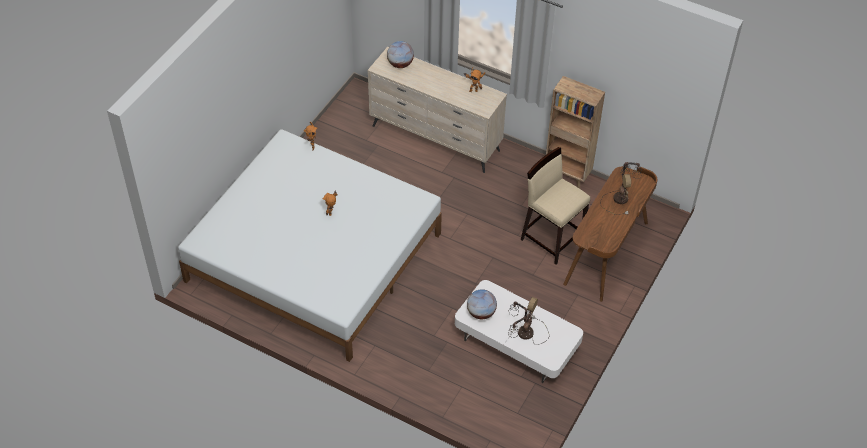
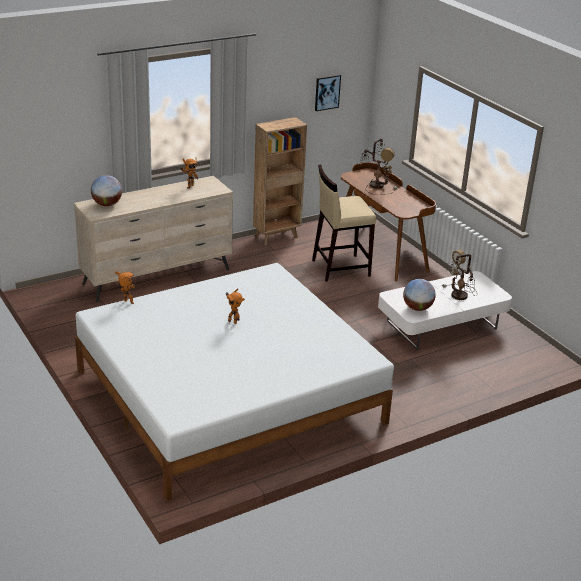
camera: 60 degrees left, 20 degrees down
none -> picture [315,74,341,111]

